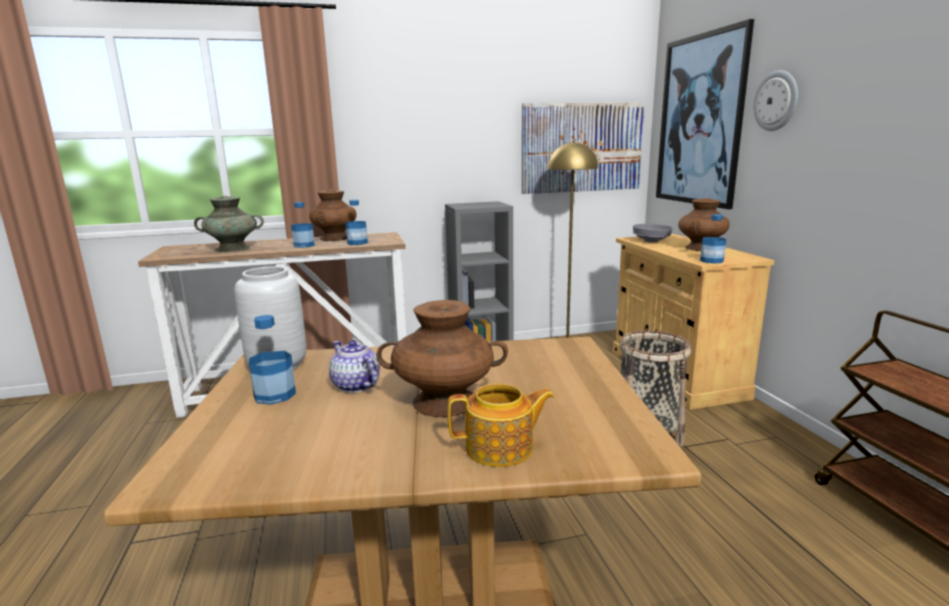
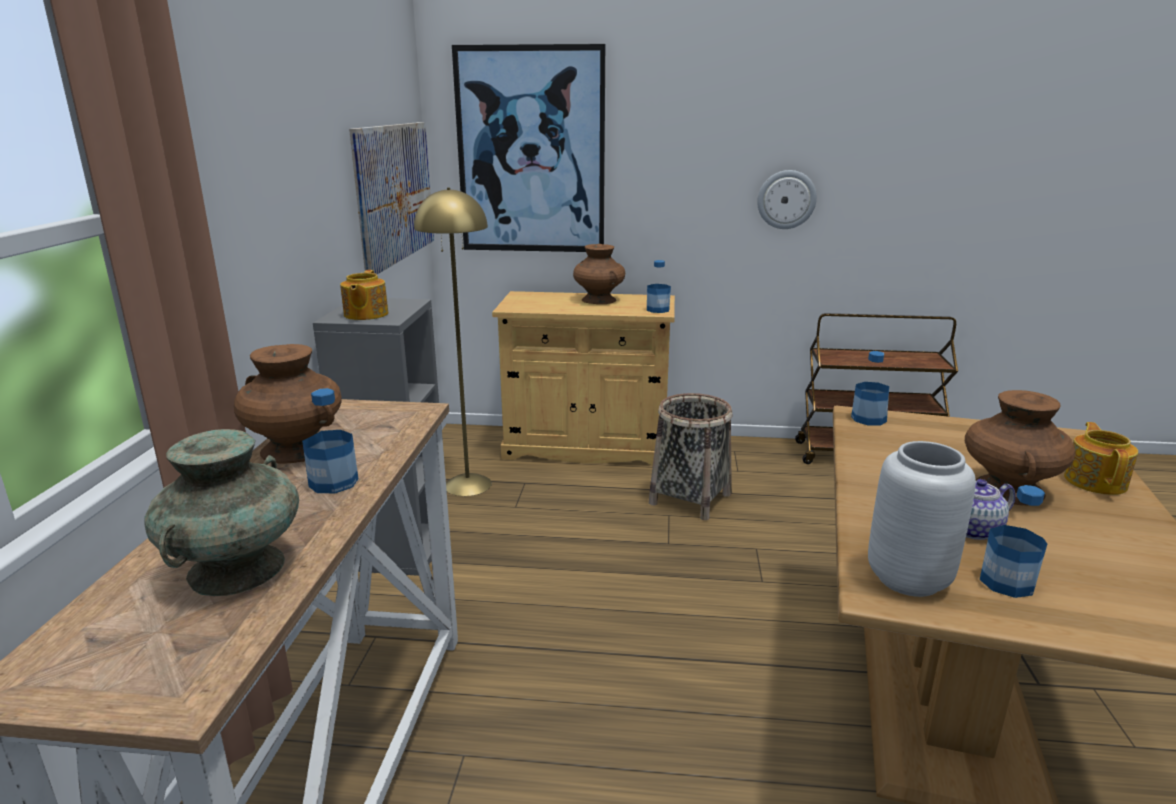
camera: 70 degrees left, 5 degrees up
bottle [345,200,368,245] -> bottle moved to [851,351,889,425]
grey bowl [633,224,673,243] -> none
wall clock [753,70,798,131] -> wall clock moved to [757,170,817,229]
none -> teapot [340,270,388,320]

